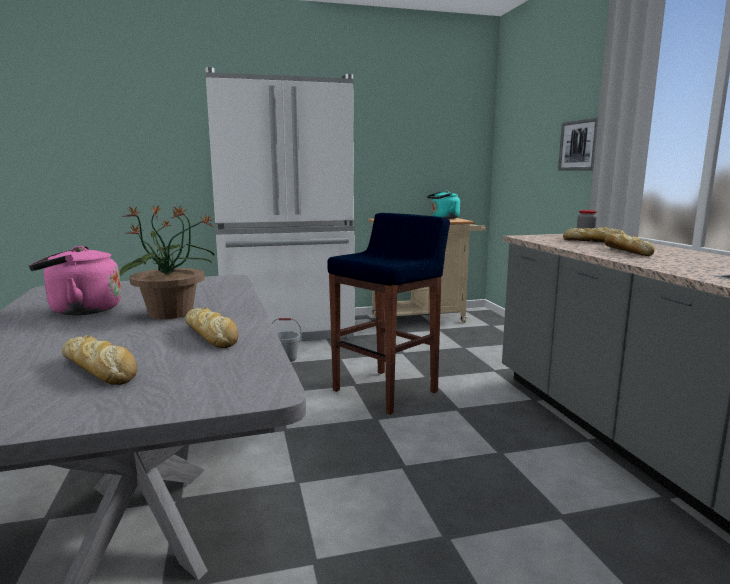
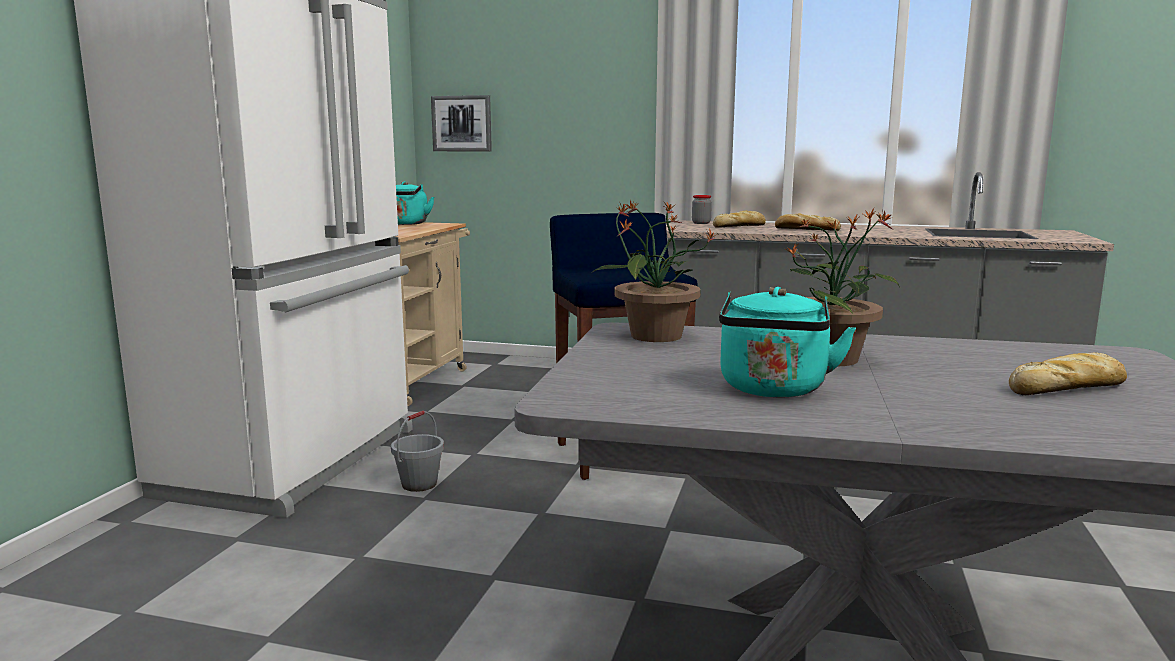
camera: 60 degrees left, 0 degrees up
pink kettle [29,246,121,315] -> turquoise kettle [719,287,856,397]
bread [185,307,238,348] -> none
picture [558,117,598,171] -> picture moved to [431,95,492,151]
none -> potted plant [593,199,718,342]

